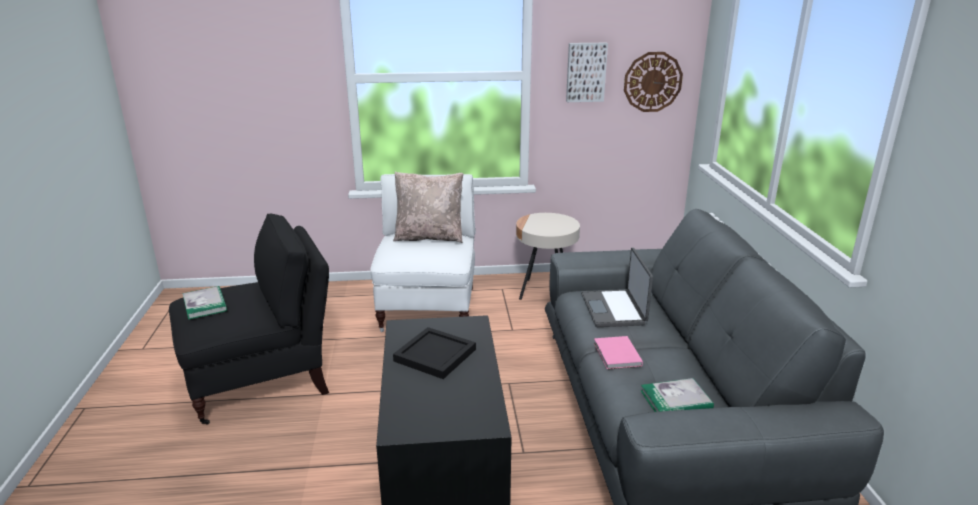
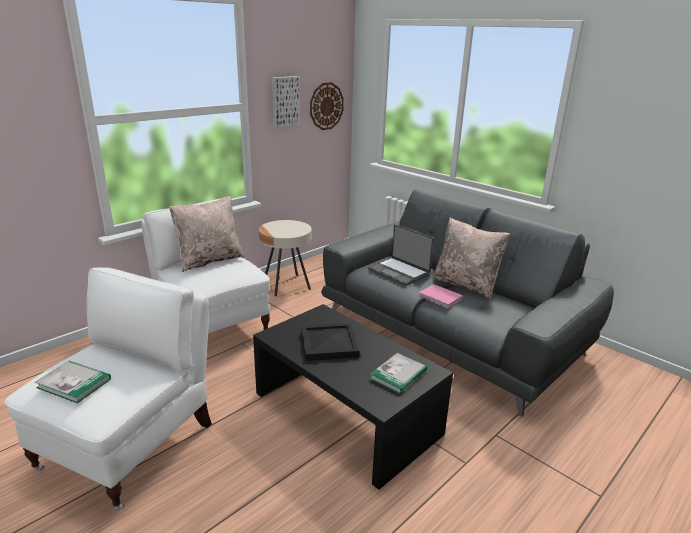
camera: 40 degrees left, 0 degrees up
black armchair [169,214,329,424] -> white armchair [5,267,212,511]
book [640,378,714,412] -> book moved to [370,353,427,394]
none -> beige pillow [432,218,510,299]

